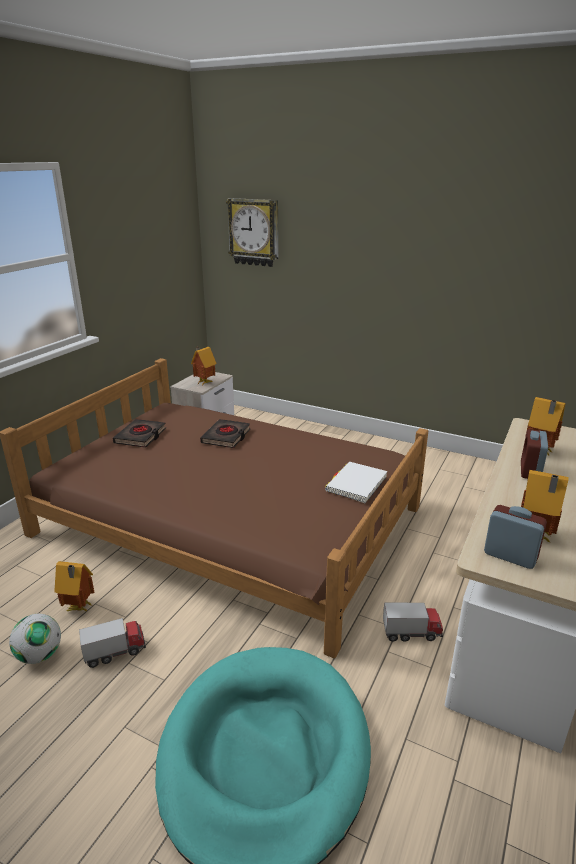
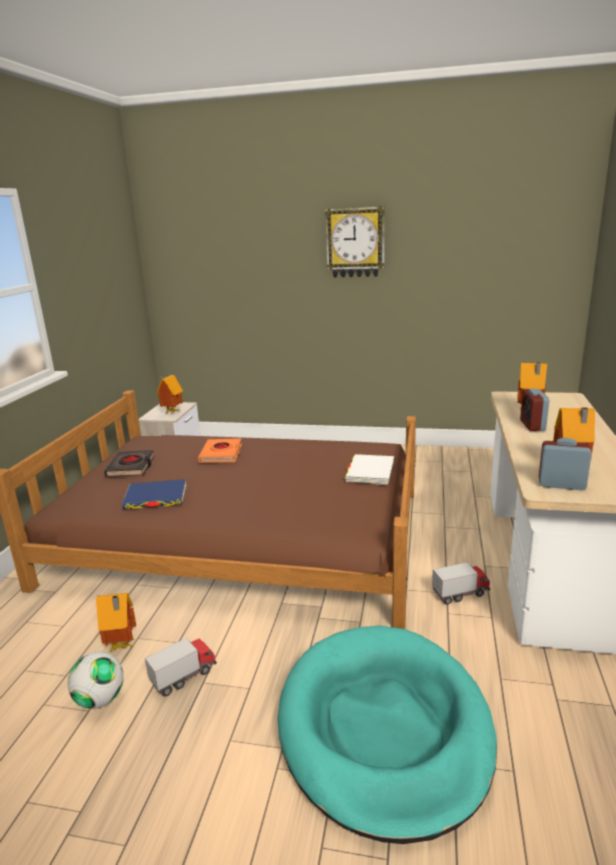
camera: 15 degrees left, 5 degrees down
black book [200,419,251,448] -> orange book [198,438,242,463]
wall clock [226,198,278,267] -> wall clock moved to [325,206,385,278]
none -> blue book [122,479,186,509]

